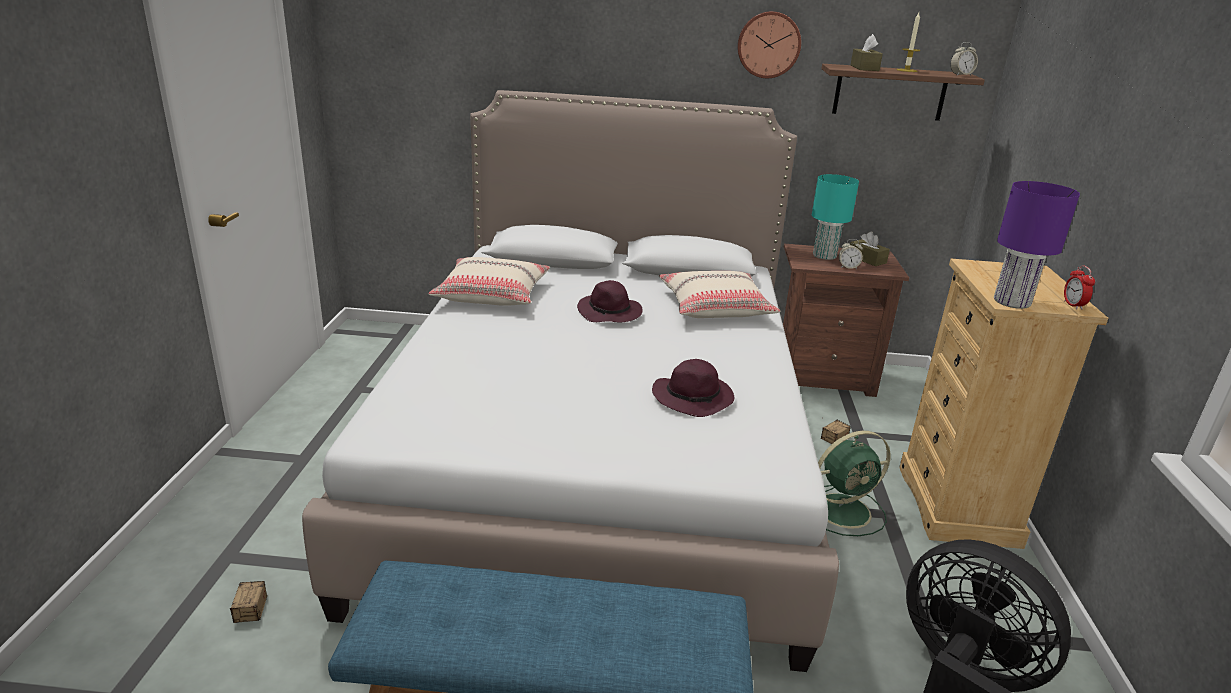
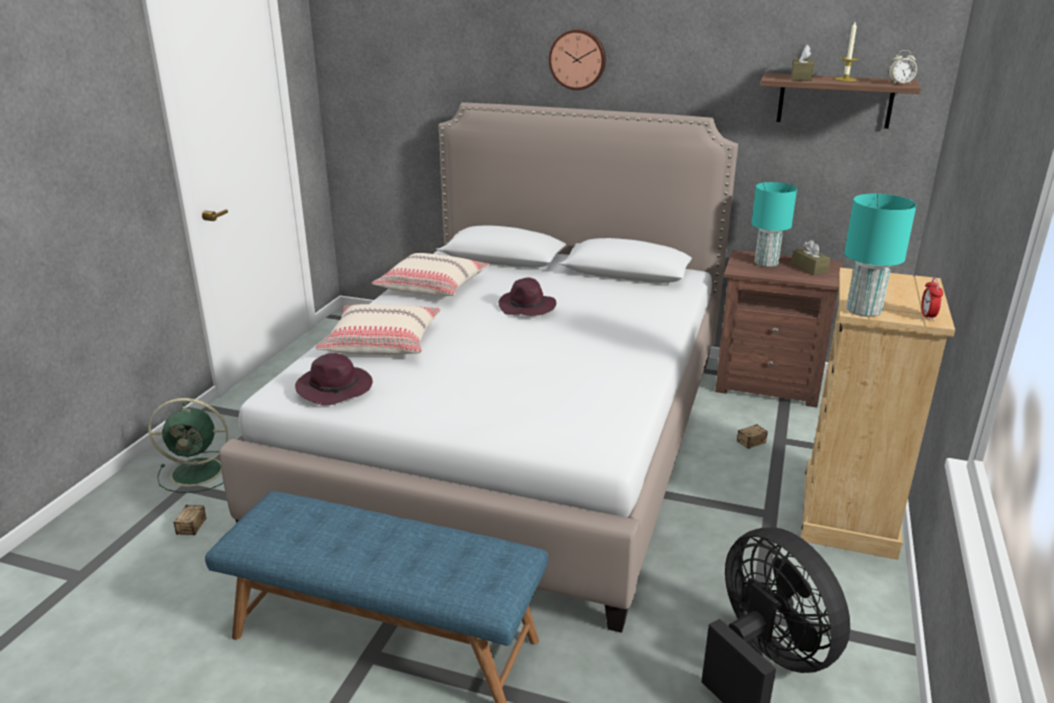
camera: 15 degrees right, 0 degrees up
purple hat [652,359,735,417] -> purple hat moved to [295,353,373,405]
beige pillow [659,271,780,318] -> beige pillow moved to [315,304,441,355]
wall clock [737,11,801,78] -> wall clock moved to [549,29,606,90]
green fan [818,431,891,536] -> green fan moved to [149,398,228,493]
alarm clock [839,239,863,269] -> none
purple table lamp [994,181,1080,309] -> turquoise table lamp [844,194,917,317]

